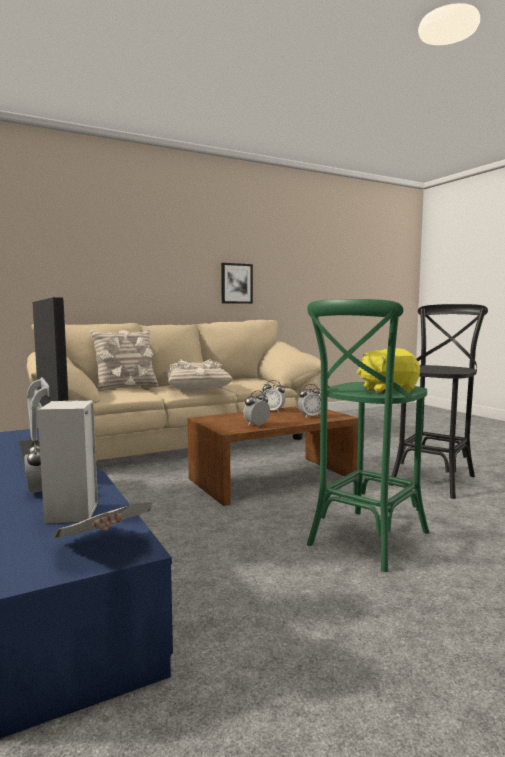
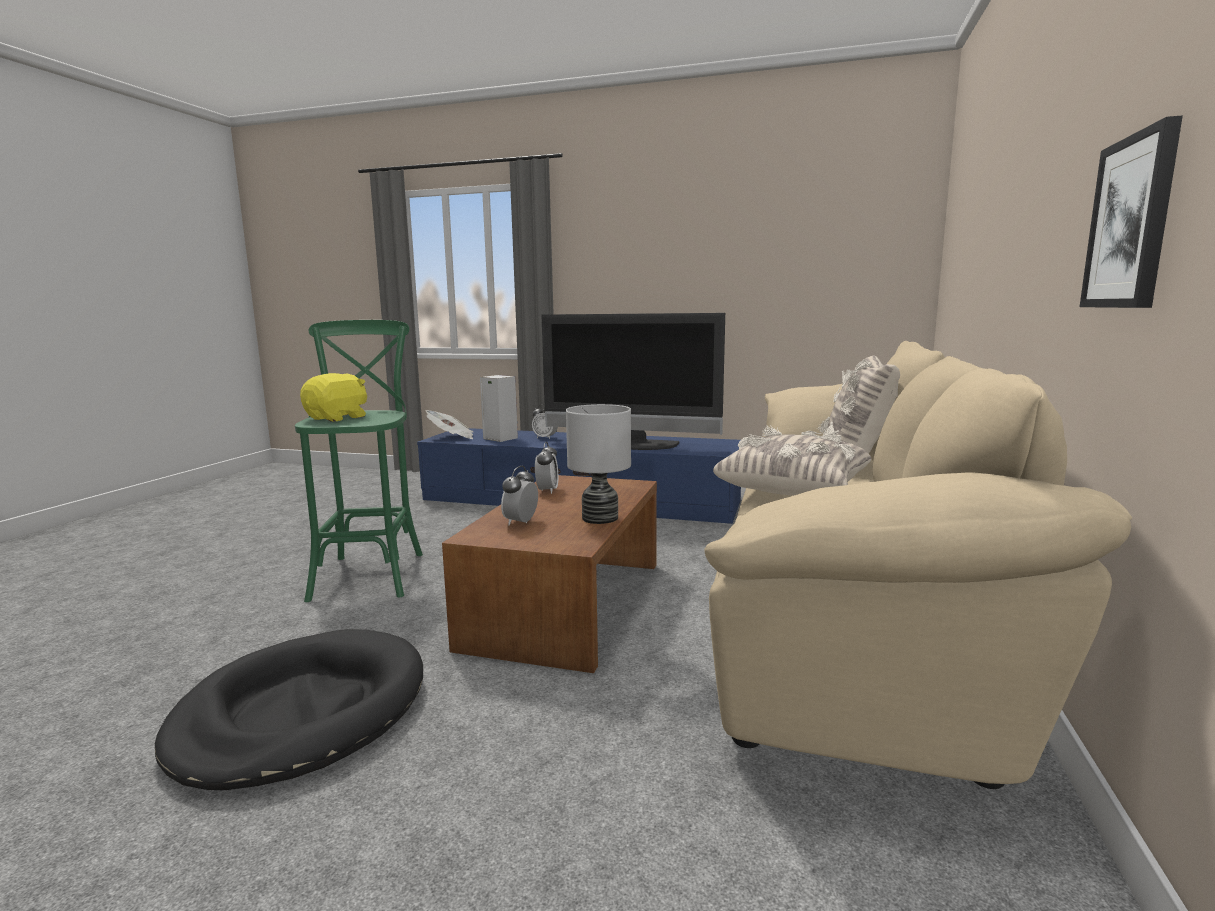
camera: 135 degrees right, 5 degrees up
alarm clock [262,380,286,412] -> grey table lamp [566,404,631,524]
black stool [389,304,488,499] -> black dog bed [155,629,423,790]

